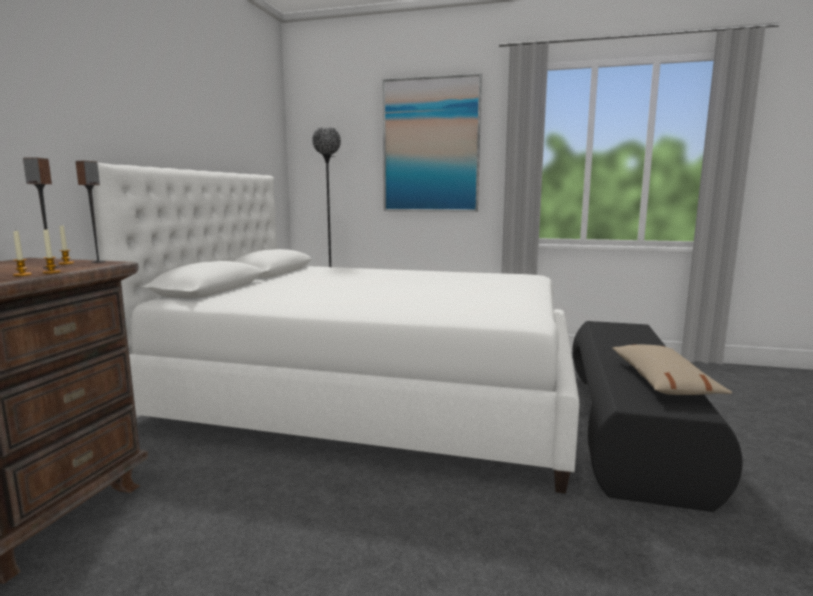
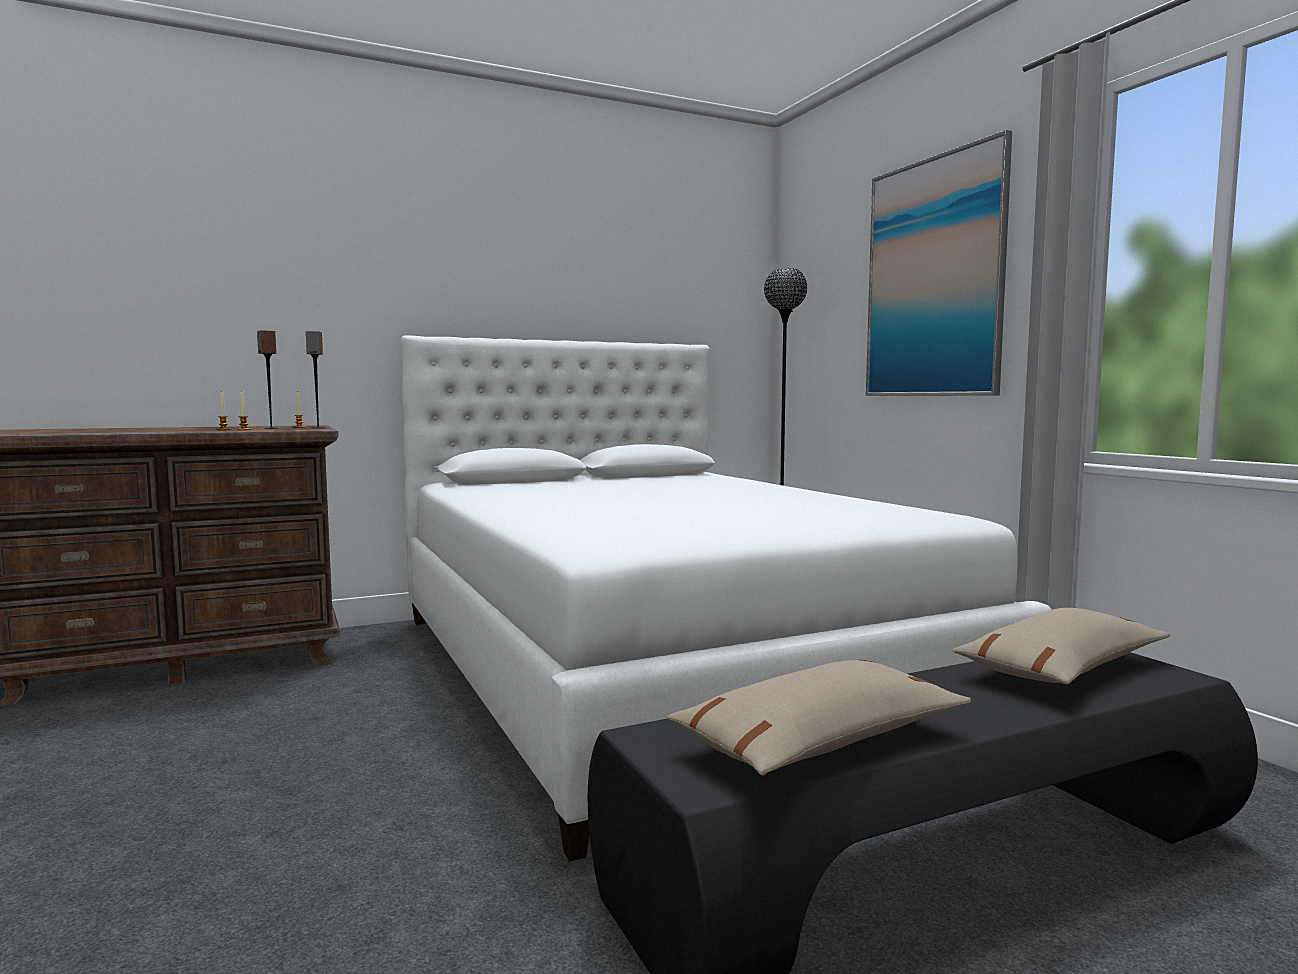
camera: 50 degrees right, 5 degrees down
none -> beige pillow [952,607,1170,684]

